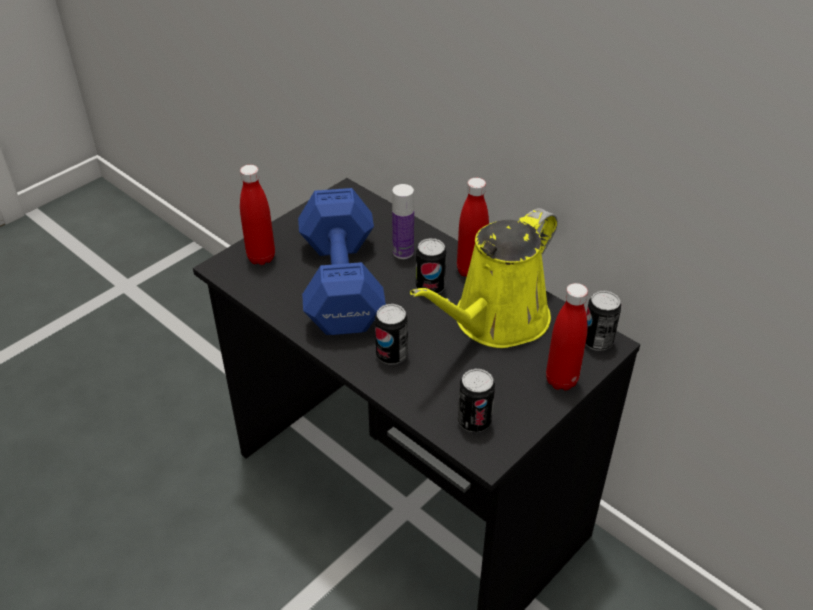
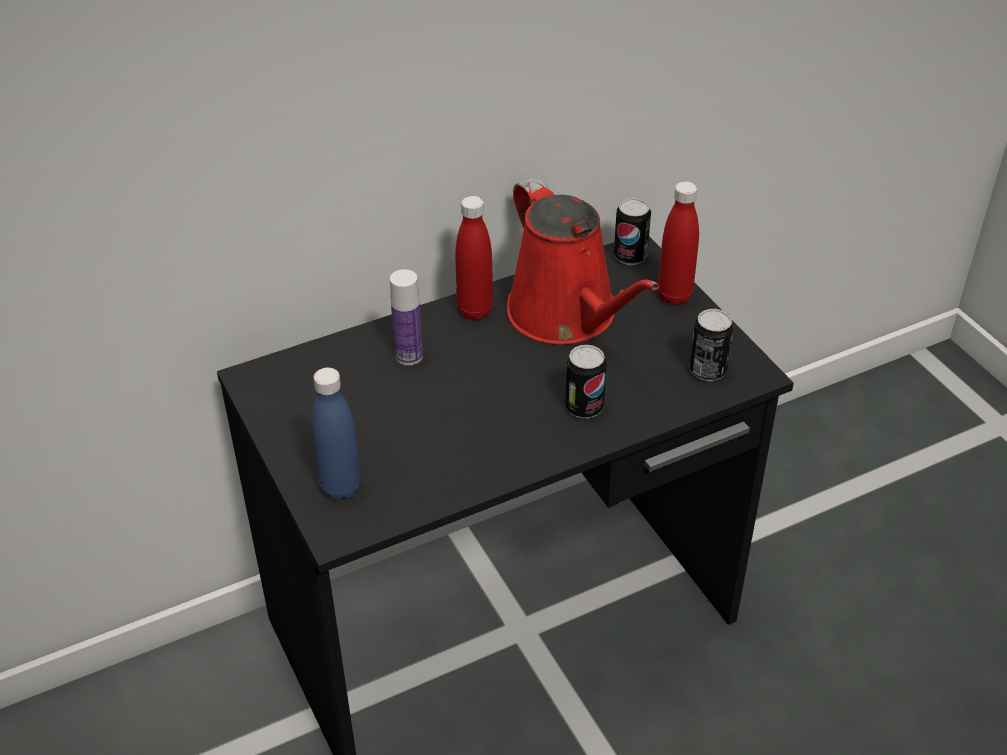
camera: 70 degrees left, 0 degrees up
red bottle [240,165,275,265] -> blue bottle [312,367,361,500]
blue dumbbell [298,188,386,335] -> none
yellow watering can [410,208,558,348] -> red watering can [507,177,659,345]
can [416,238,447,294] -> none

